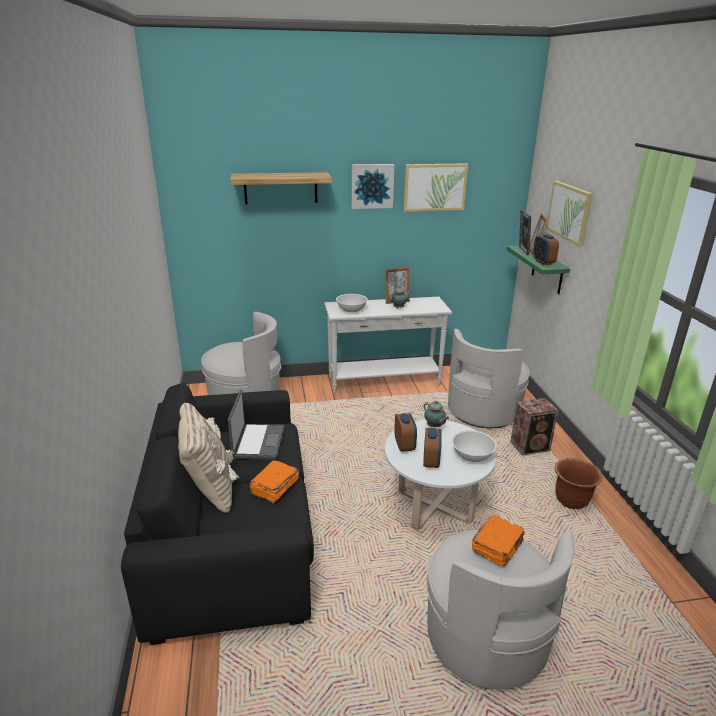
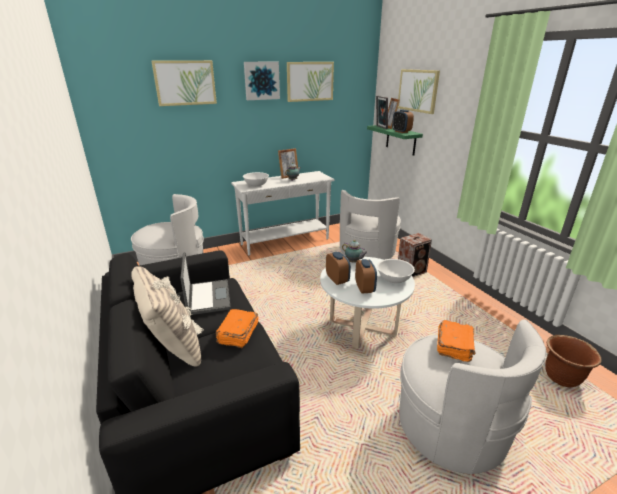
camera: 15 degrees left, 0 degrees up
shelf [230,172,332,204] -> picture [151,60,217,106]
brown planter [555,458,602,509] -> brown planter moved to [545,335,601,387]

